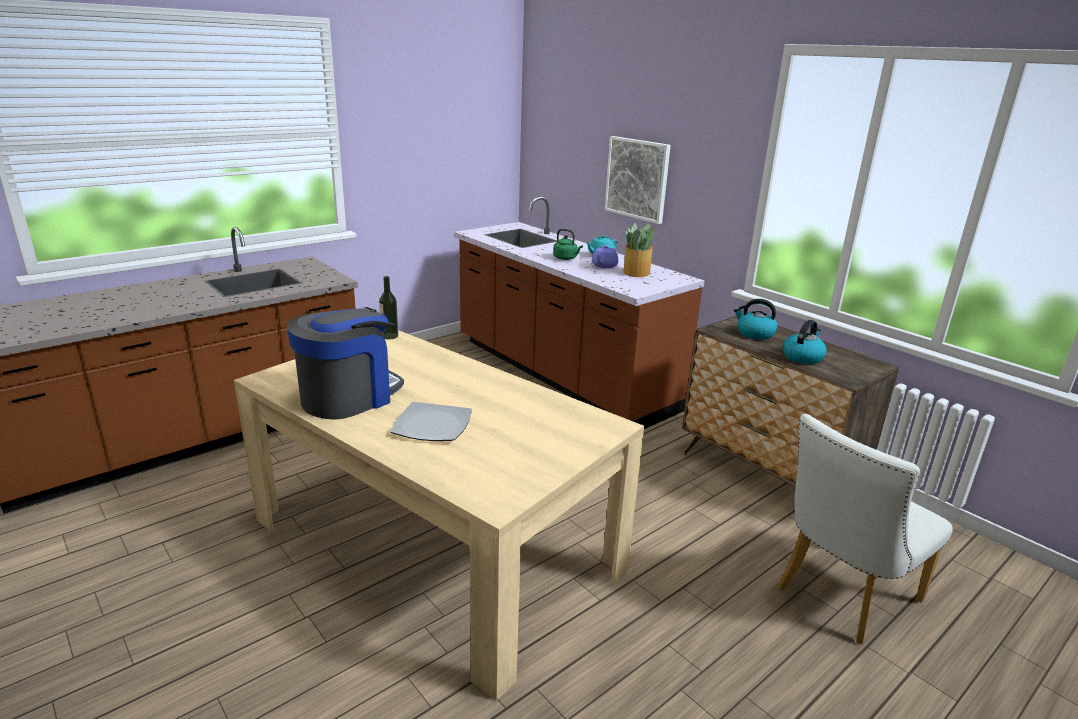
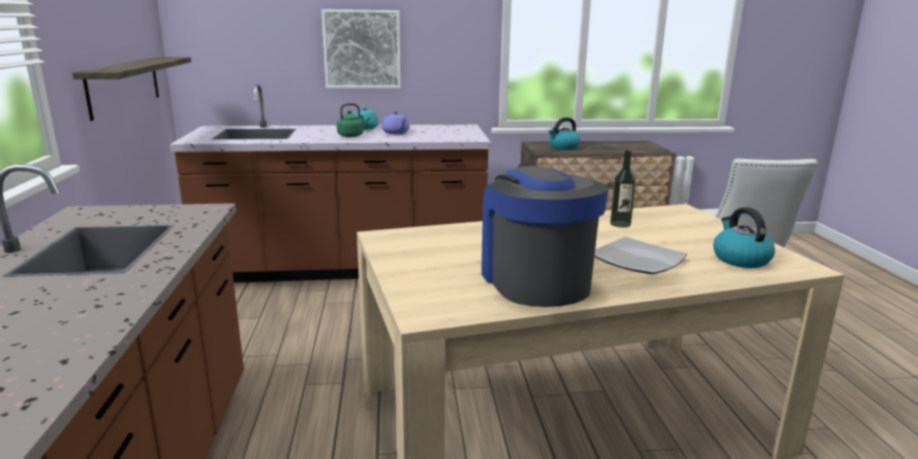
camera: 55 degrees left, 5 degrees down
bottle [379,276,398,339] -> bottle moved to [610,150,636,228]
potted plant [624,223,655,277] -> none
kettle [783,320,827,364] -> kettle moved to [713,207,775,268]
none -> shelf [72,57,191,121]

